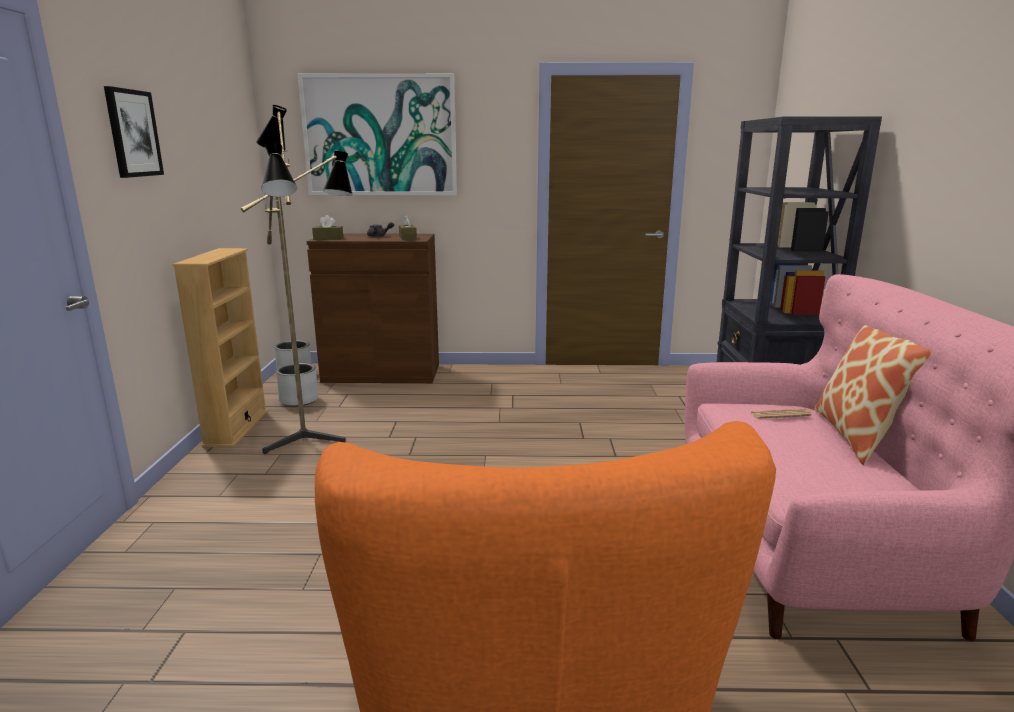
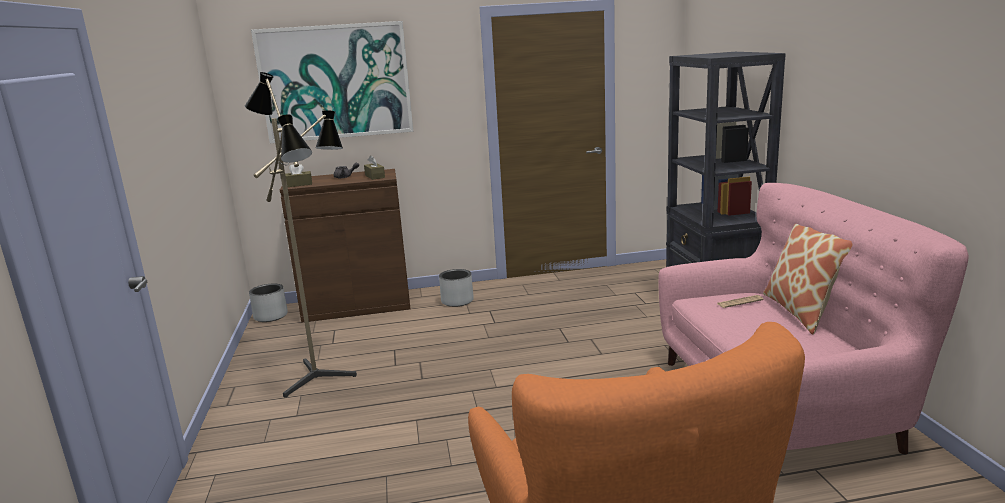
camera: 10 degrees left, 0 degrees up
picture [104,86,164,178] -> none
beige bookcase [173,248,268,448] -> none
grey planter [276,363,319,406] -> grey planter moved to [439,269,474,307]

